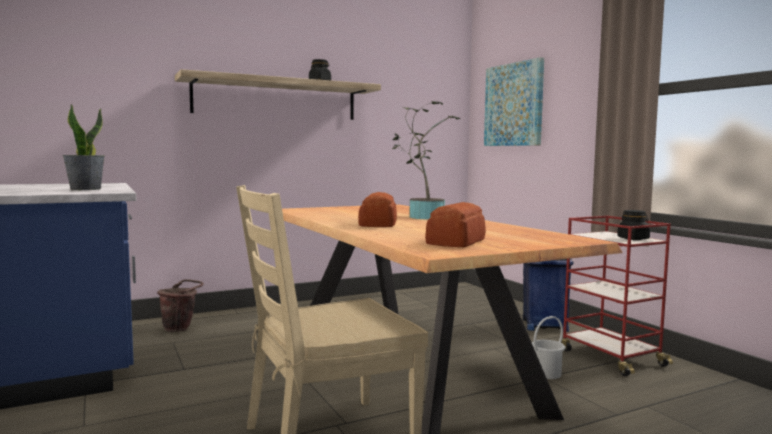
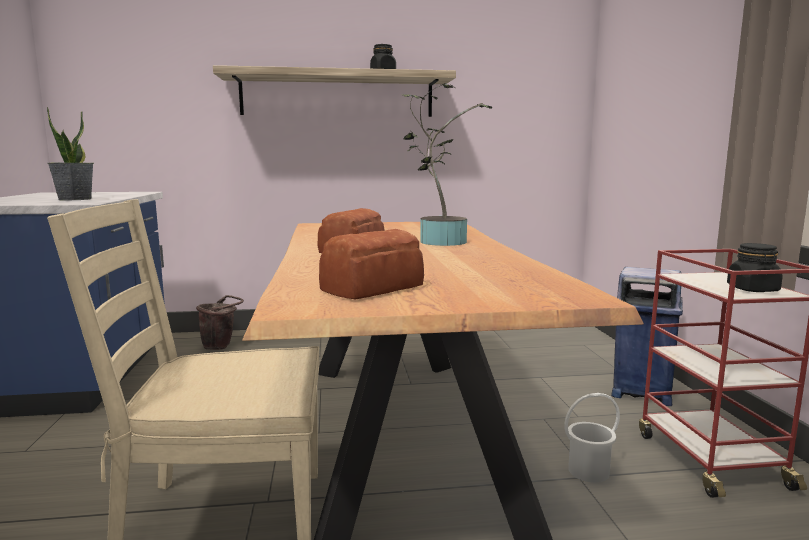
camera: 20 degrees right, 5 degrees up
picture [484,57,544,146] -> none

